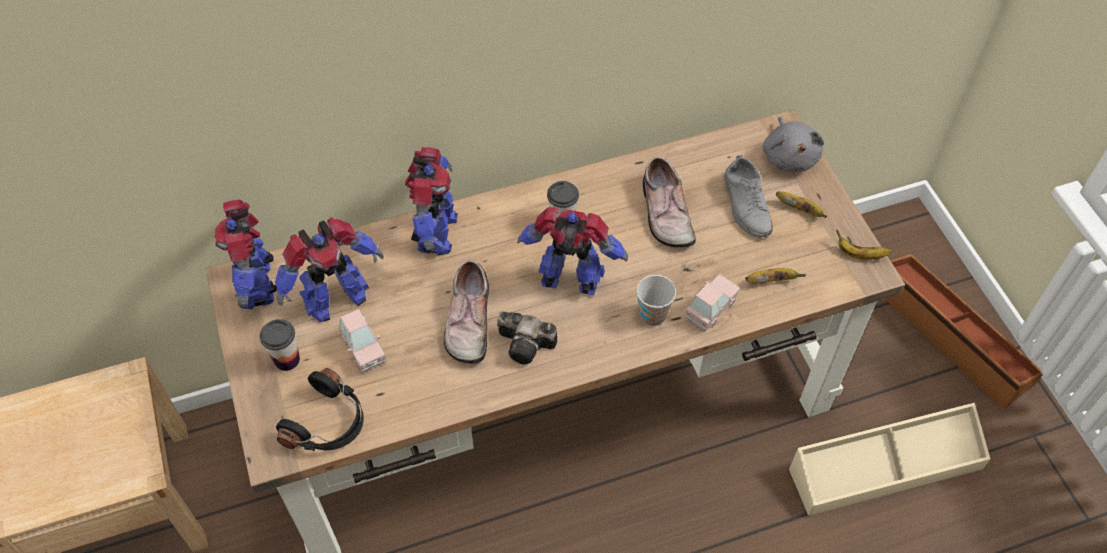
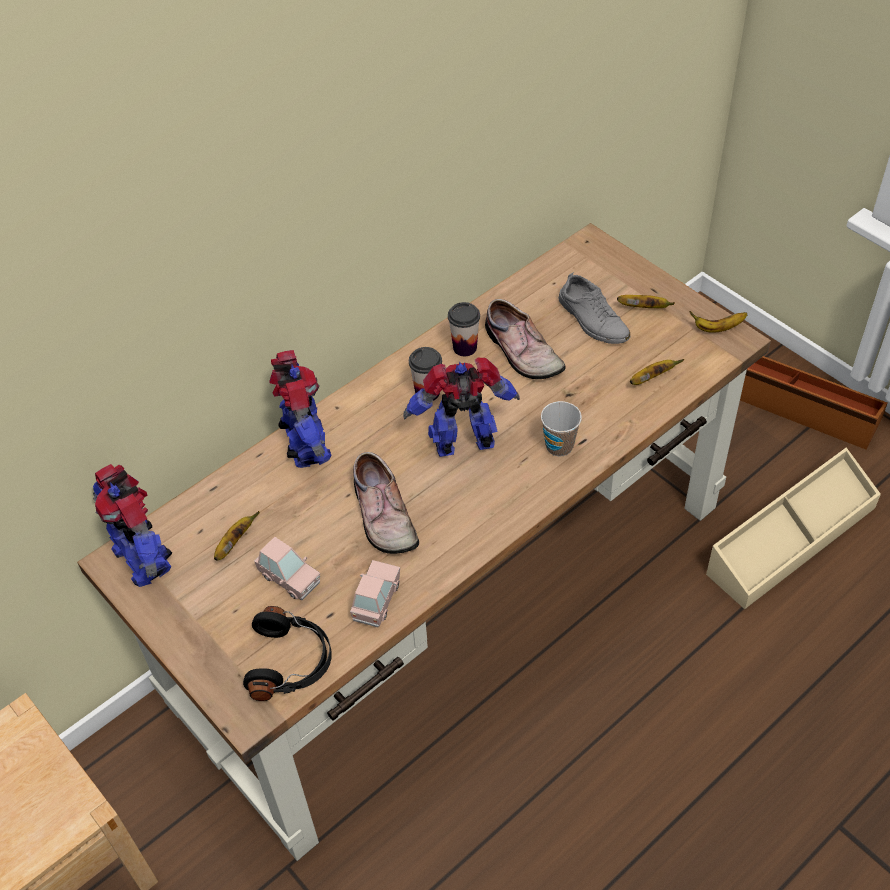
camera: 20 degrees left, 5 degrees down
cup [260,319,300,371] -> cup moved to [448,302,480,356]
toy robot [275,217,384,322] -> banana [214,511,260,561]
camera [497,312,557,364] -> none
pink toy car [686,274,740,331] -> pink toy car moved to [350,560,400,627]
grey plush toy [763,117,824,172] -> none

